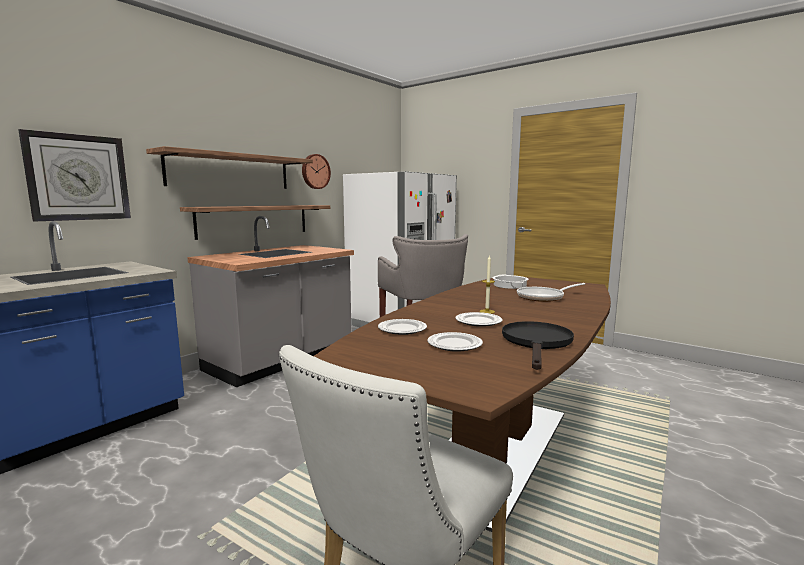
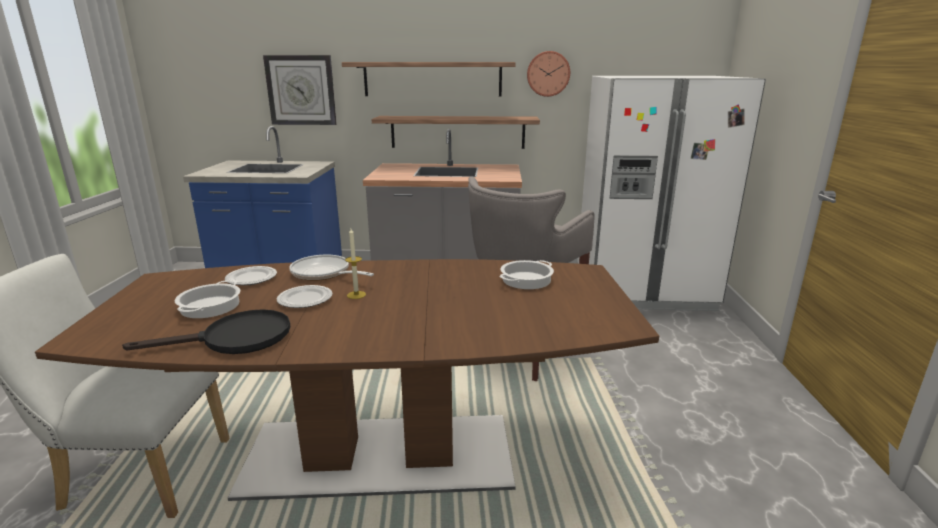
camera: 55 degrees right, 10 degrees up
plate [427,332,483,352] -> cooking pot [175,280,240,318]
frying pan [517,283,585,302] -> frying pan moved to [289,254,374,281]

